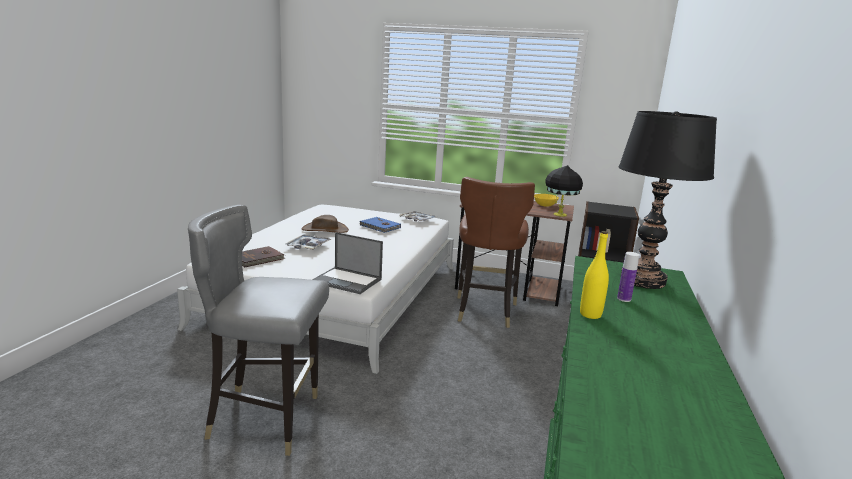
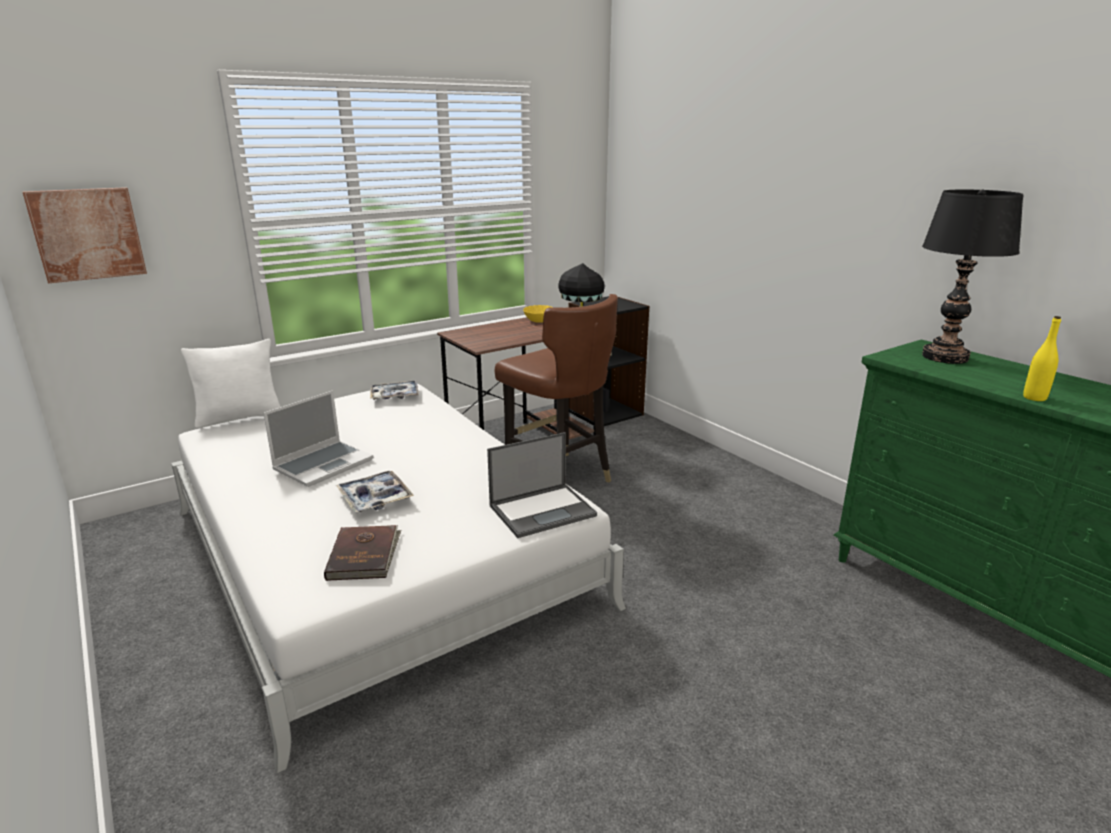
camera: 50 degrees left, 5 degrees up
grey chair [188,205,329,456] -> none
brown hat [301,215,349,233] -> laptop [264,390,373,487]
blue book [360,217,401,233] -> none
bottle [617,252,639,302] -> none
none -> picture [23,187,147,283]
none -> white pillow [181,339,280,429]

